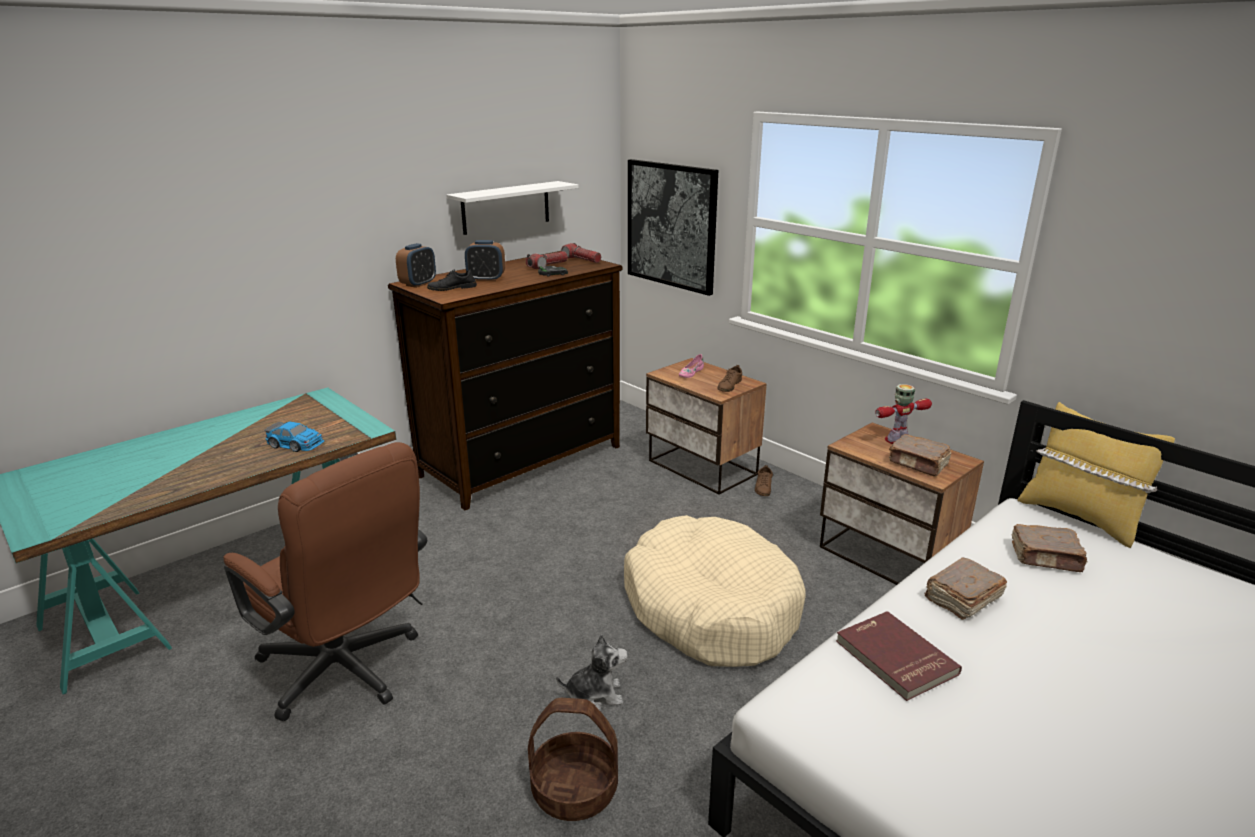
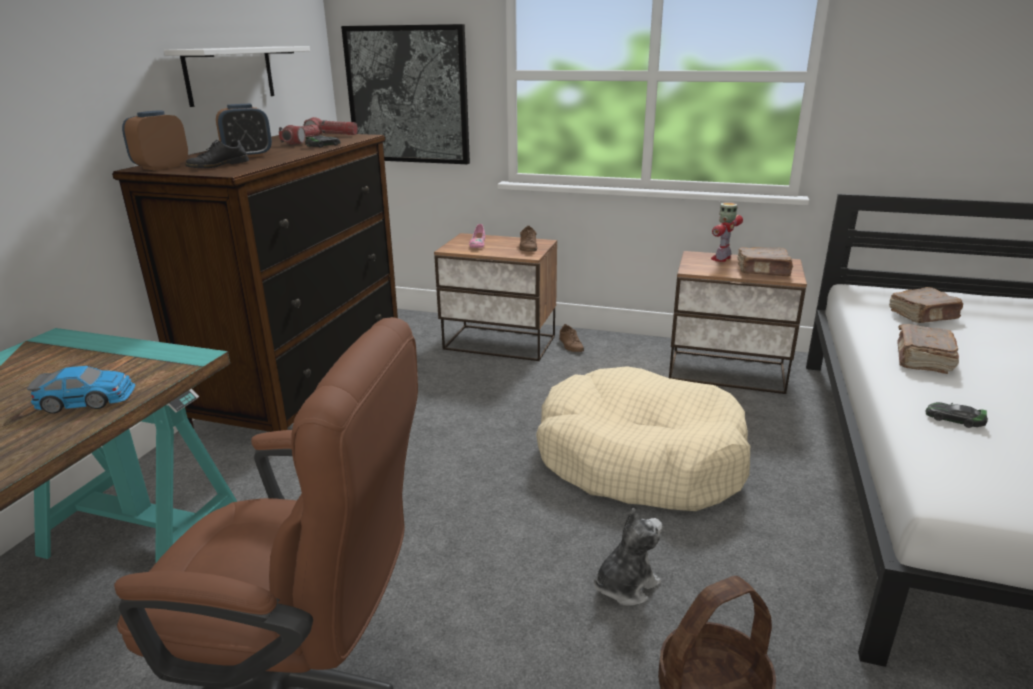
camera: 30 degrees left, 0 degrees up
alarm clock [396,243,436,288] -> alarm clock turned 150 degrees counterclockwise [122,110,188,170]
red book [836,611,962,701] -> toy car [925,402,988,428]
yellow pillow [1017,402,1175,548] -> none

